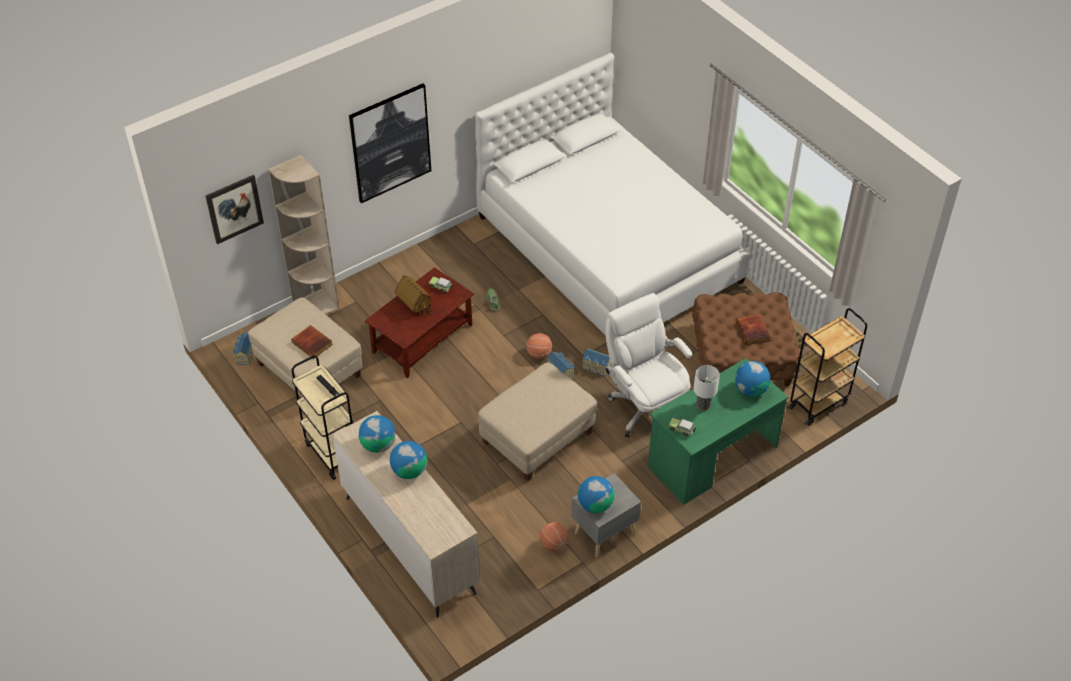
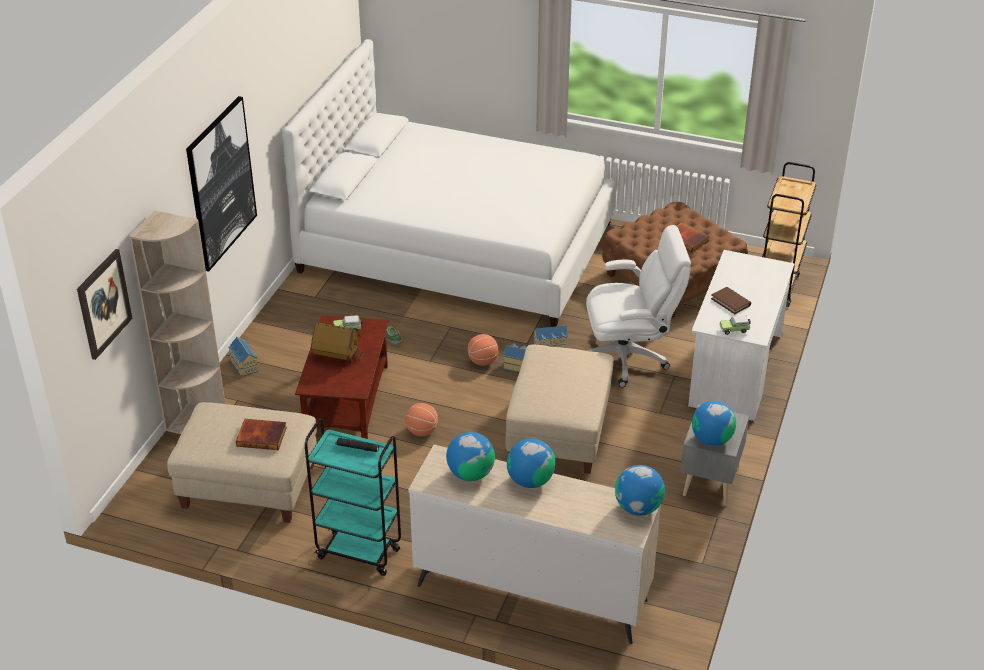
camera: 35 degrees left, 10 degrees down
toy house [233,331,253,365] -> toy house moved to [229,337,259,376]
beige cart [292,355,354,480] -> turquoise cart [305,418,401,576]
basketball [540,522,569,551] -> basketball moved to [405,403,438,436]
white office chair [605,293,692,438] -> white office chair turned 150 degrees clockwise [586,225,691,388]
green desk [648,358,788,505] -> white desk [688,250,795,421]
table lamp [693,365,720,411] -> brown book [711,287,751,314]
globe [735,361,770,396] -> globe moved to [615,465,665,516]

